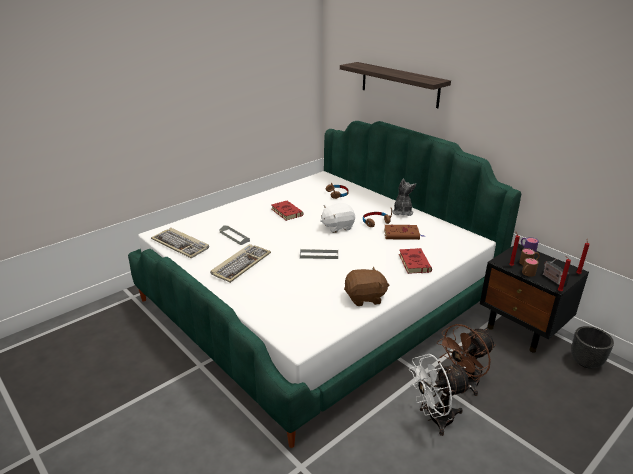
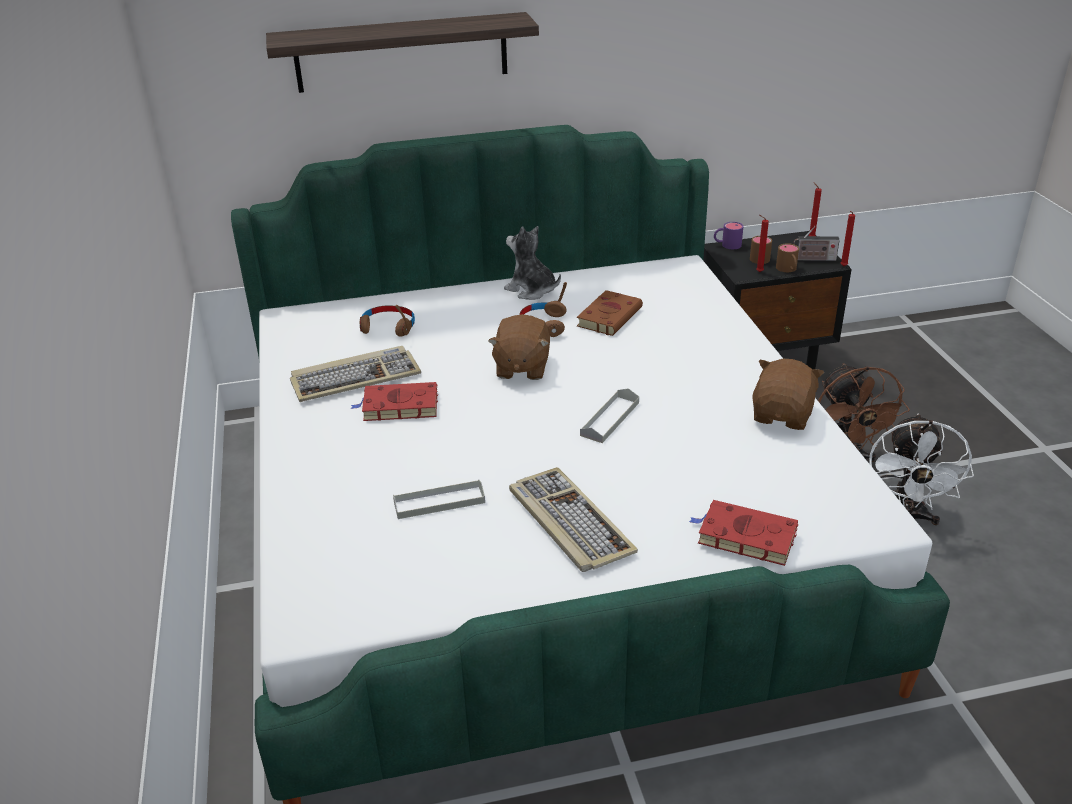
camera: 60 degrees left, 5 degrees up
keyboard [151,228,209,258] -> keyboard moved to [290,346,421,402]
white plush toy [320,203,355,233] -> brown plush toy [488,314,550,380]
red book [399,248,432,274] -> red book moved to [689,500,798,566]
black planter [571,326,614,369] -> none

